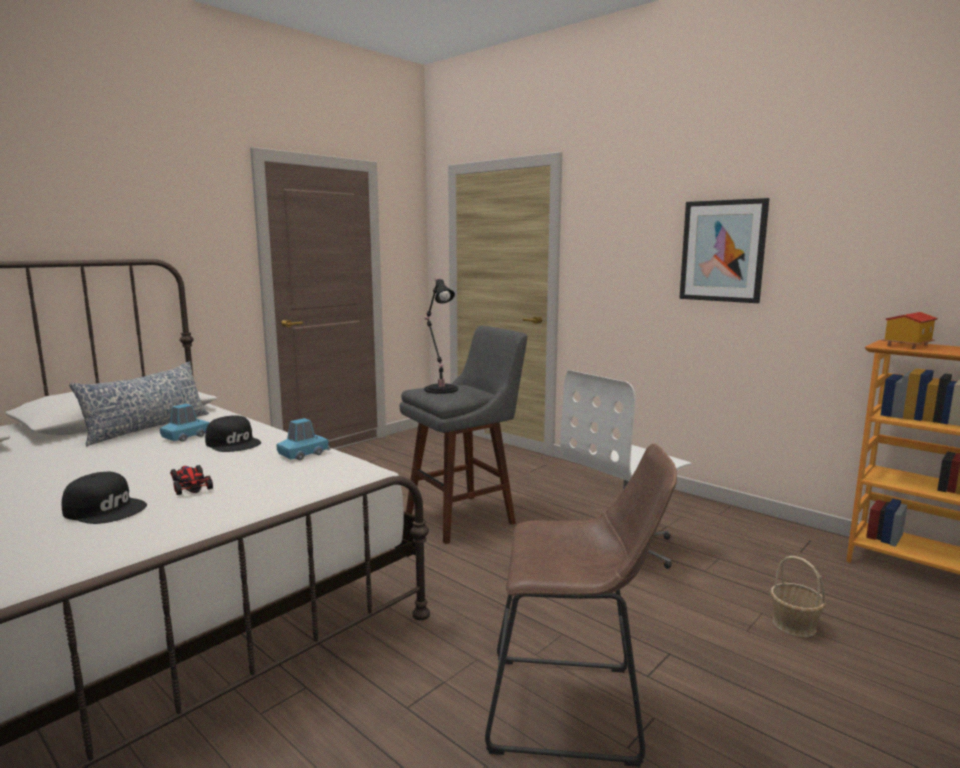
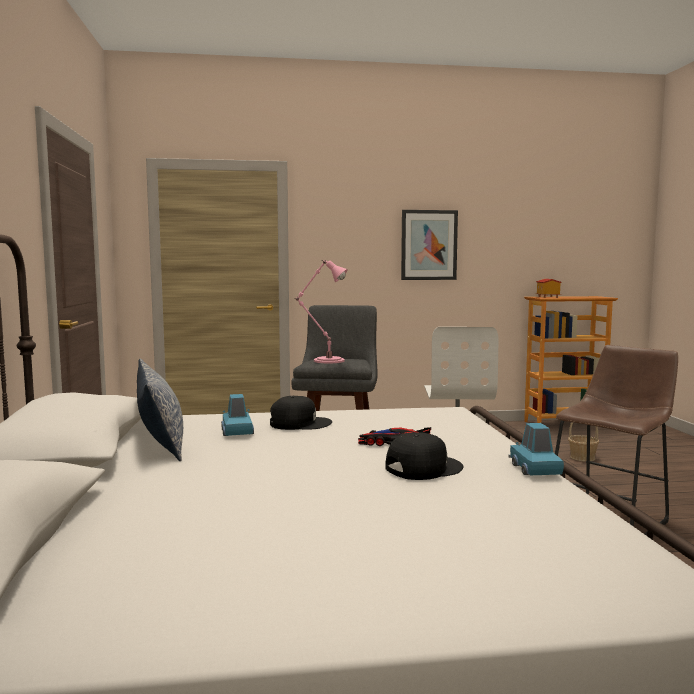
camera: 50 degrees left, 5 degrees down
blue toy car [277,418,330,460] -> blue toy car moved to [508,423,564,475]
black table lamp [424,278,458,394] -> pink table lamp [296,260,348,363]

